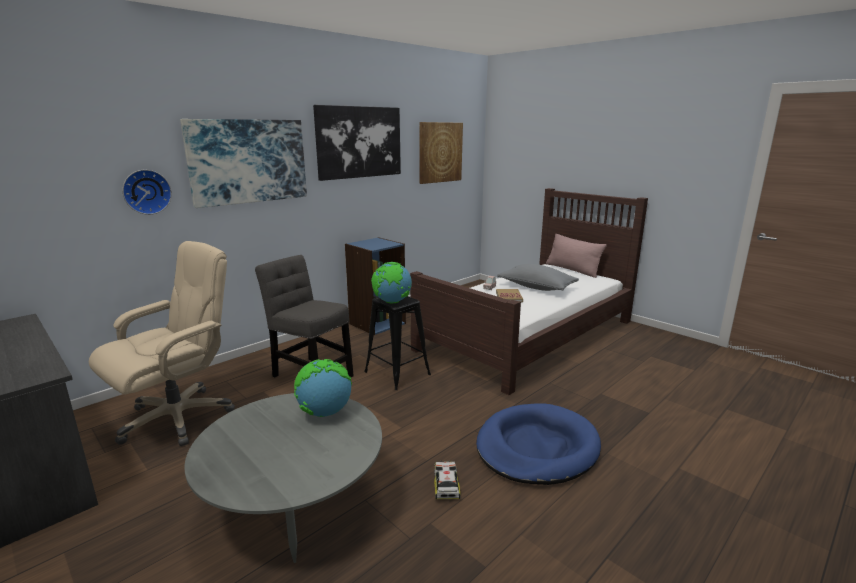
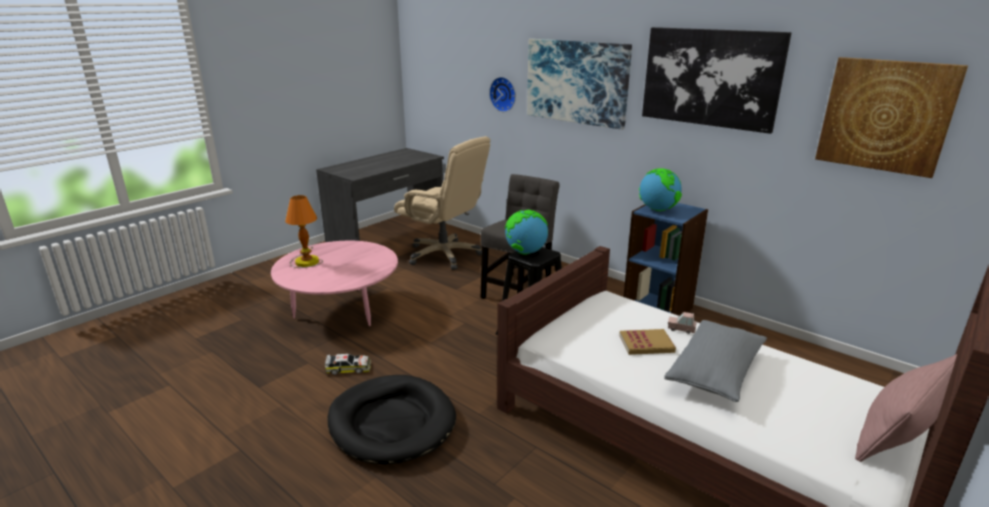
camera: 85 degrees right, 5 degrees up
grey coffee table [184,393,382,563] -> pink coffee table [271,241,398,326]
globe [294,359,352,417] -> globe moved to [639,168,682,211]
blue dog bed [476,404,601,485] -> black dog bed [327,375,456,465]
none -> table lamp [285,195,323,268]

